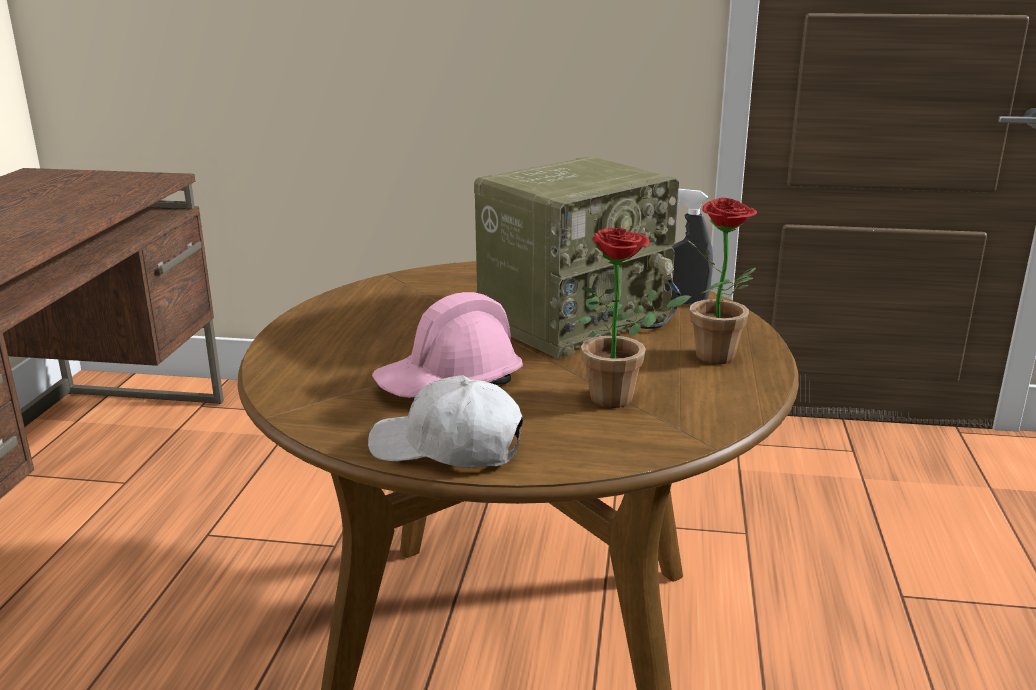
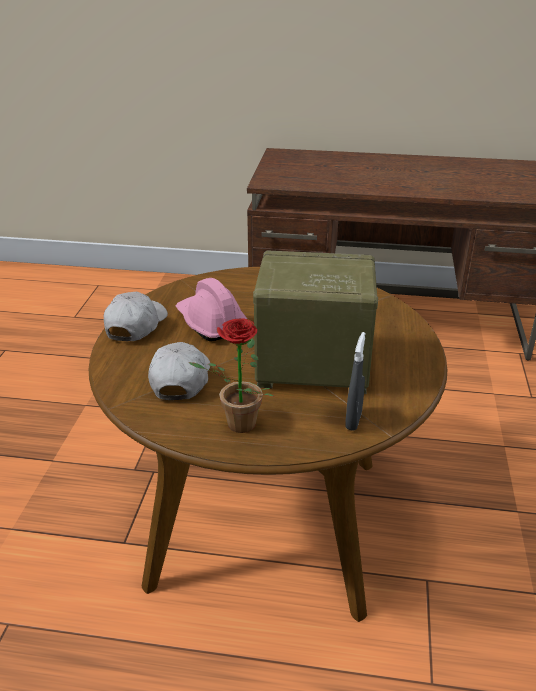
camera: 90 degrees right, 10 degrees up
radio [474,157,681,359] -> radio turned 135 degrees clockwise [253,250,378,394]
potted plant [578,228,691,408] -> white cap [148,342,210,400]

